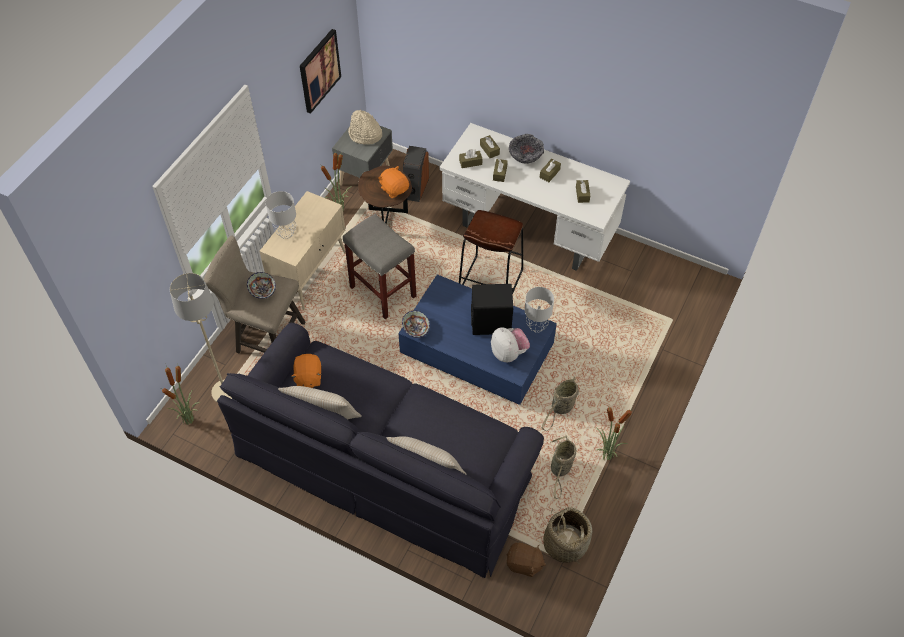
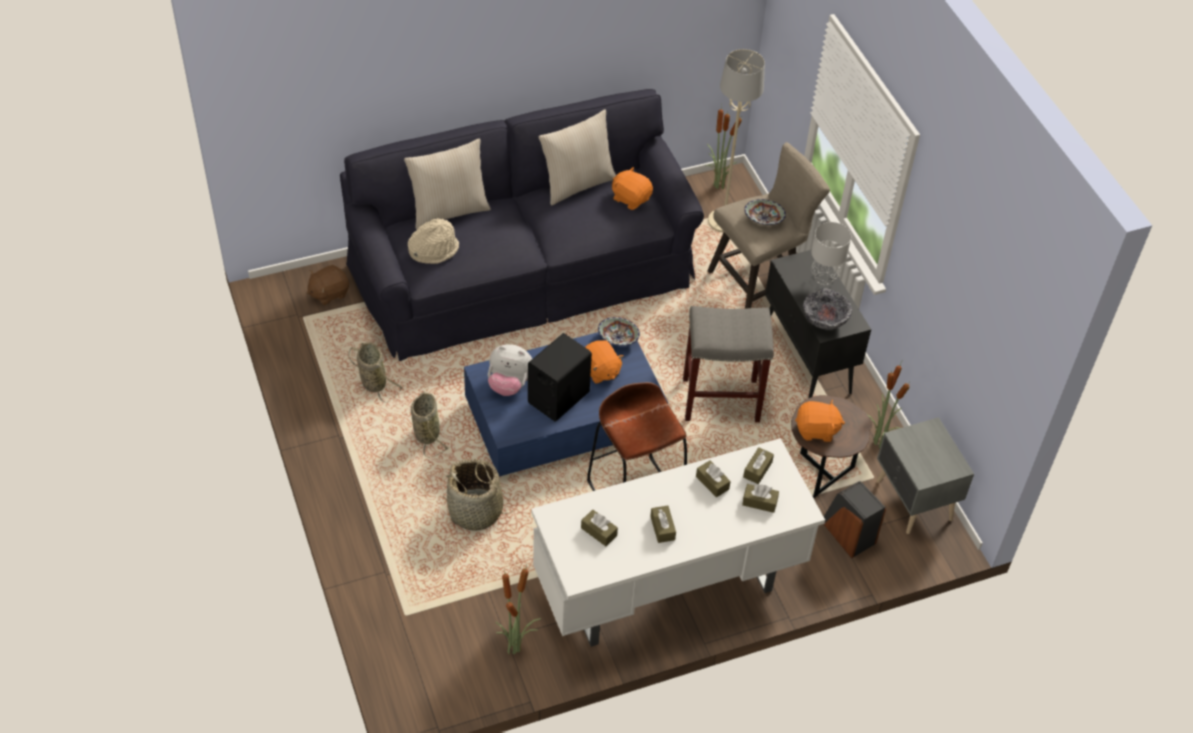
camera: 130 degrees right, 5 degrees down
beige cabinet [259,191,346,310] -> black cabinet [765,250,871,398]
picture [300,29,341,114] -> none
beige hat [348,110,382,145] -> beige hat moved to [408,218,459,264]
bowl [509,134,544,164] -> bowl moved to [803,288,852,330]
grey table lamp [525,287,554,332] -> none
basket [543,507,592,564] -> basket moved to [443,459,512,531]
potted plant [596,407,632,460] -> potted plant moved to [496,565,541,654]
none -> orange plush toy [585,340,624,384]

